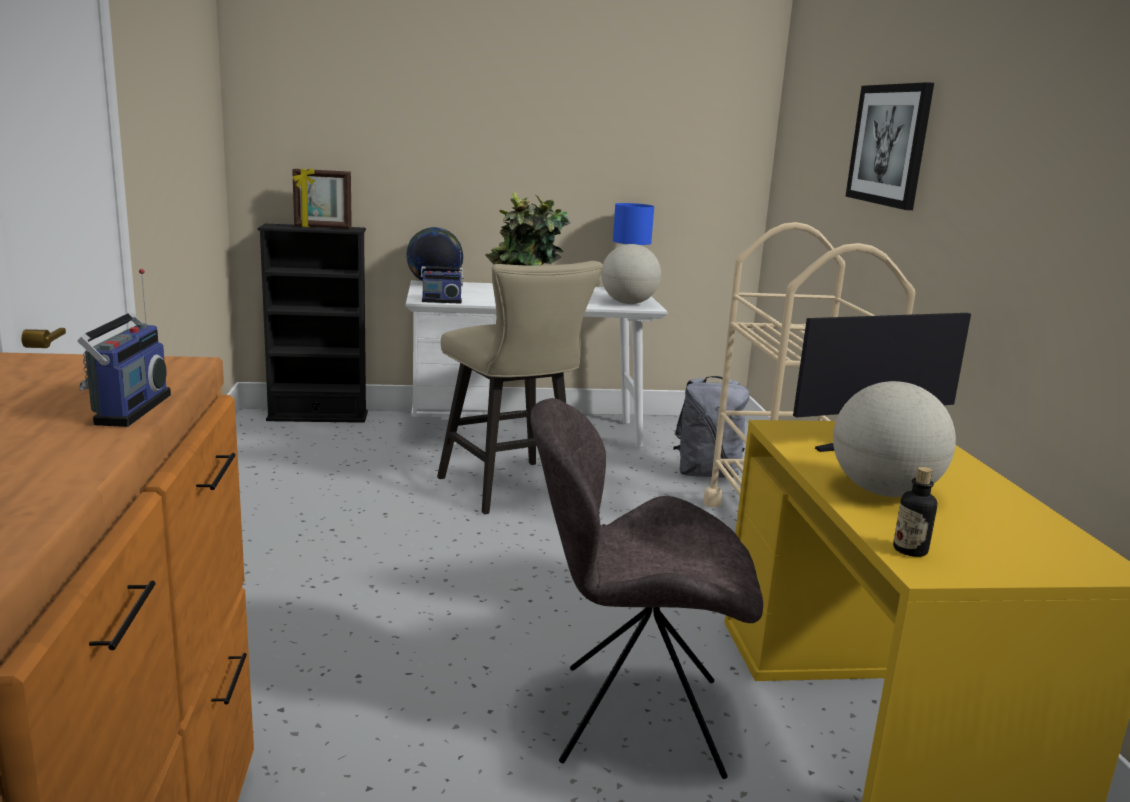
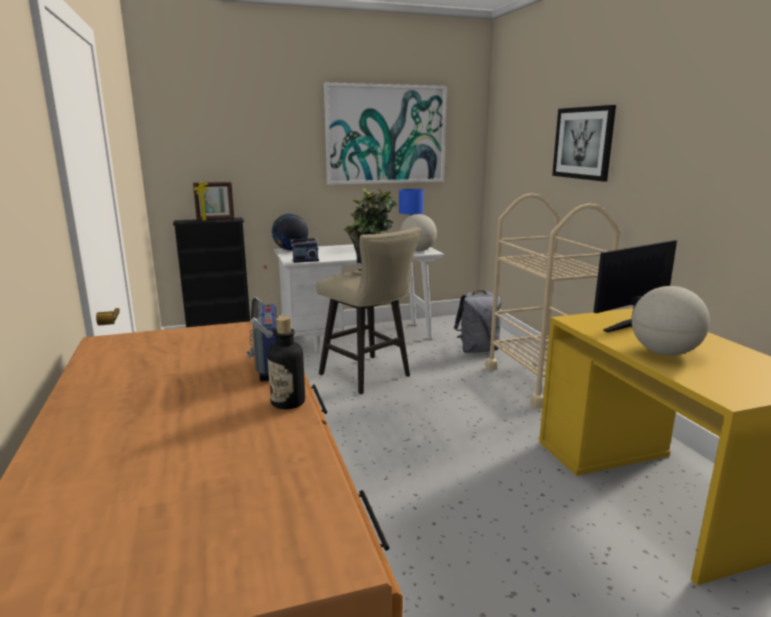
camera: 10 degrees left, 0 degrees up
grey chair [530,398,763,779] -> none
bottle [893,467,937,557] -> bottle moved to [267,316,305,409]
none -> picture [324,83,447,185]

